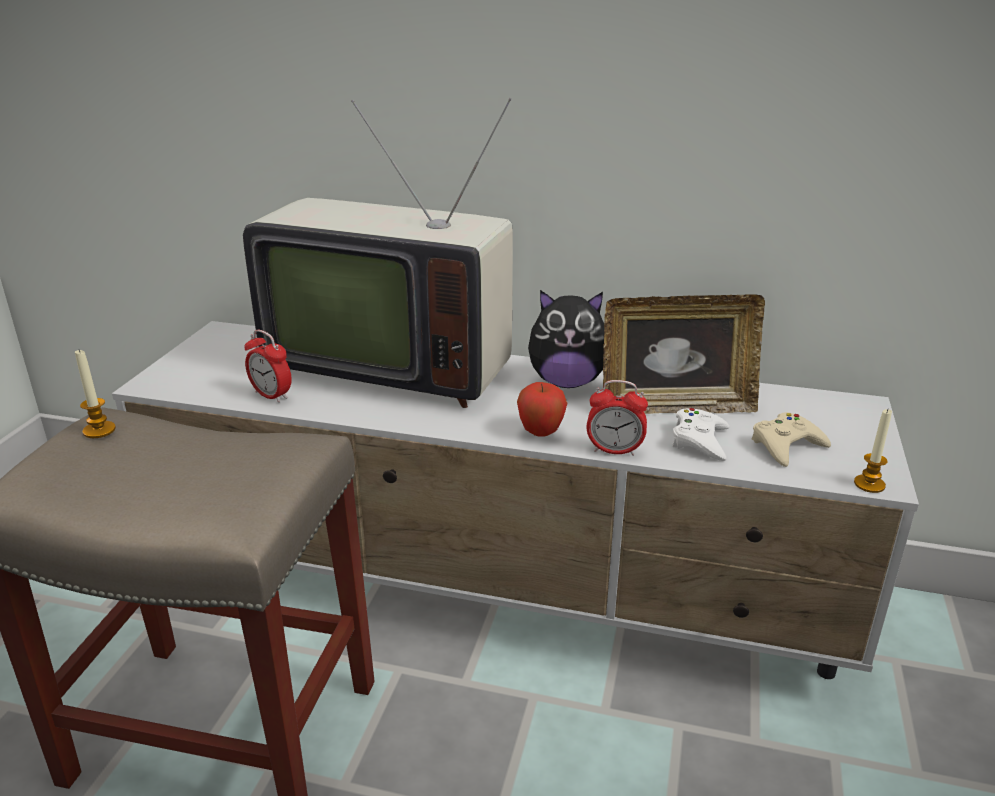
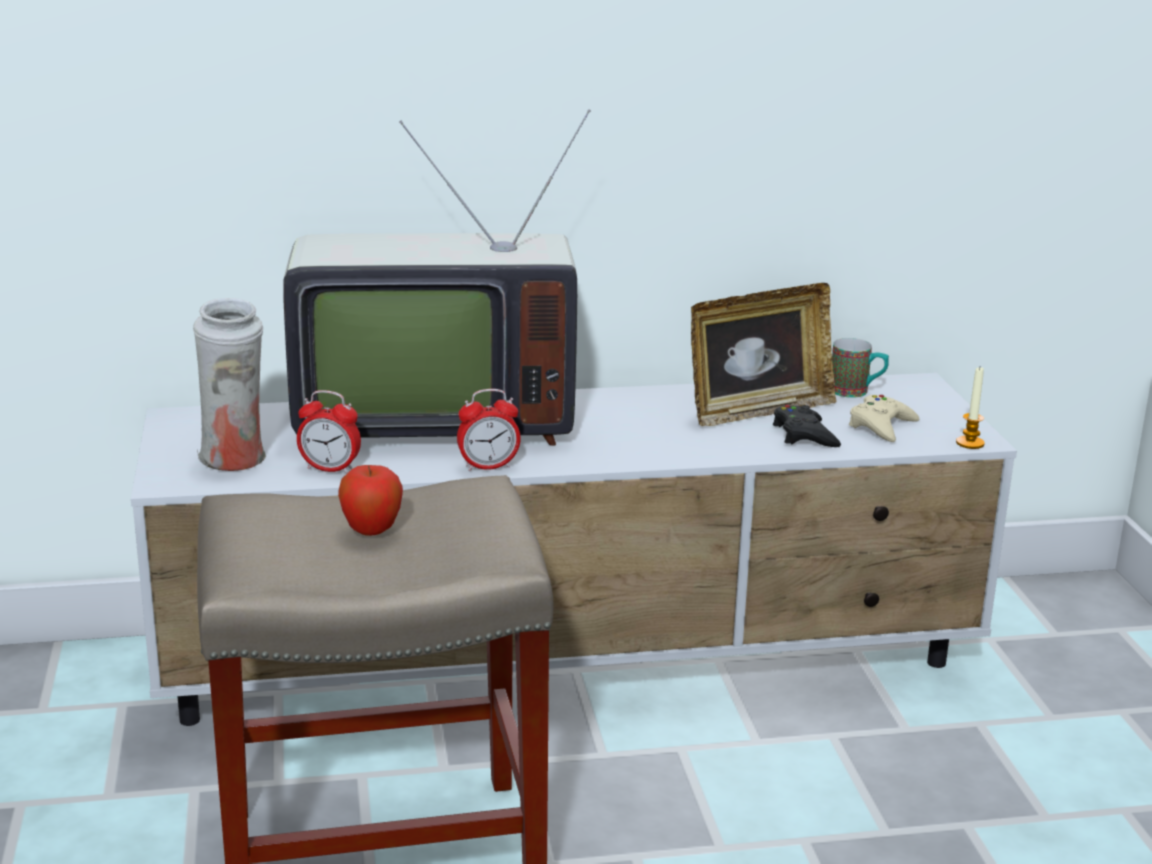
camera: 25 degrees left, 5 degrees down
candle [75,350,116,438] -> none
apple [517,382,568,437] -> apple moved to [338,465,403,536]
plush toy [528,290,604,388] -> none
alarm clock [587,380,648,456] -> alarm clock moved to [457,389,521,471]
white game controller [672,408,729,461] -> black game controller [773,405,841,447]
none -> white vase [193,298,266,471]
none -> mug [832,338,889,398]

